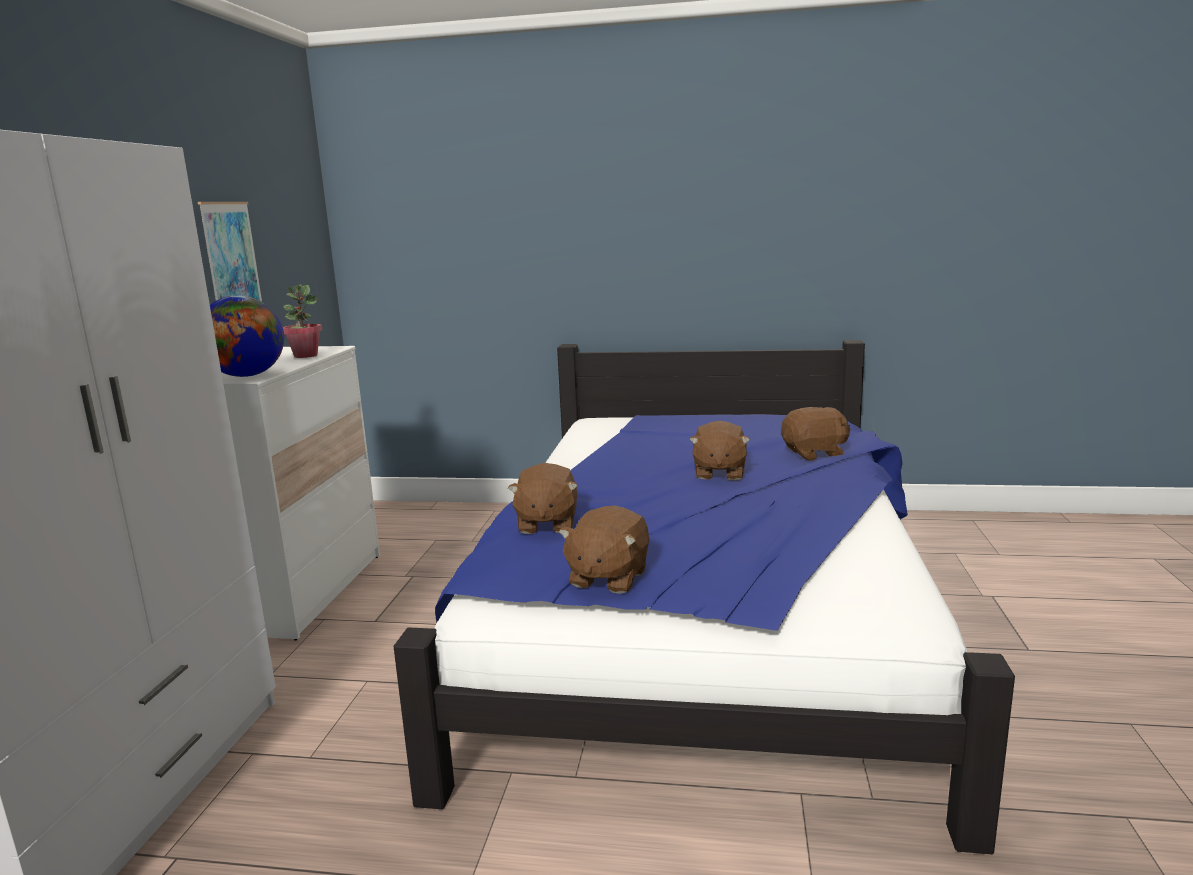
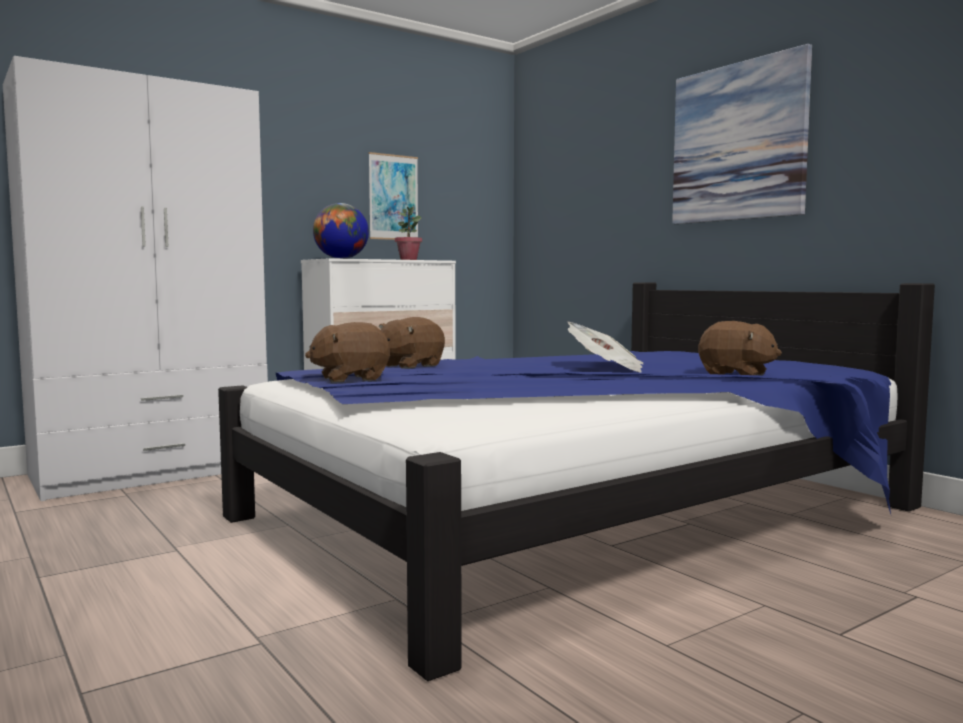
camera: 45 degrees right, 10 degrees down
brown plush toy [689,421,750,480] -> newspaper [568,322,643,373]
none -> picture [672,44,812,224]

